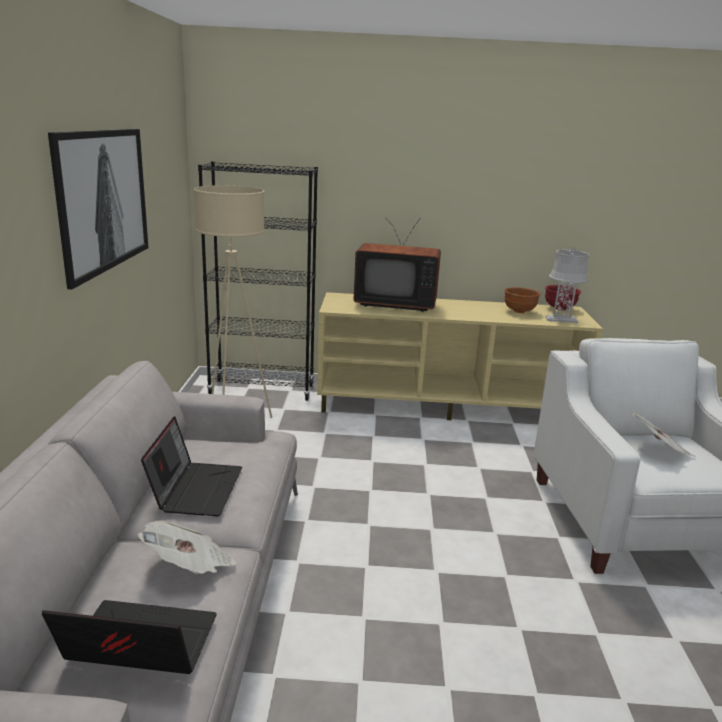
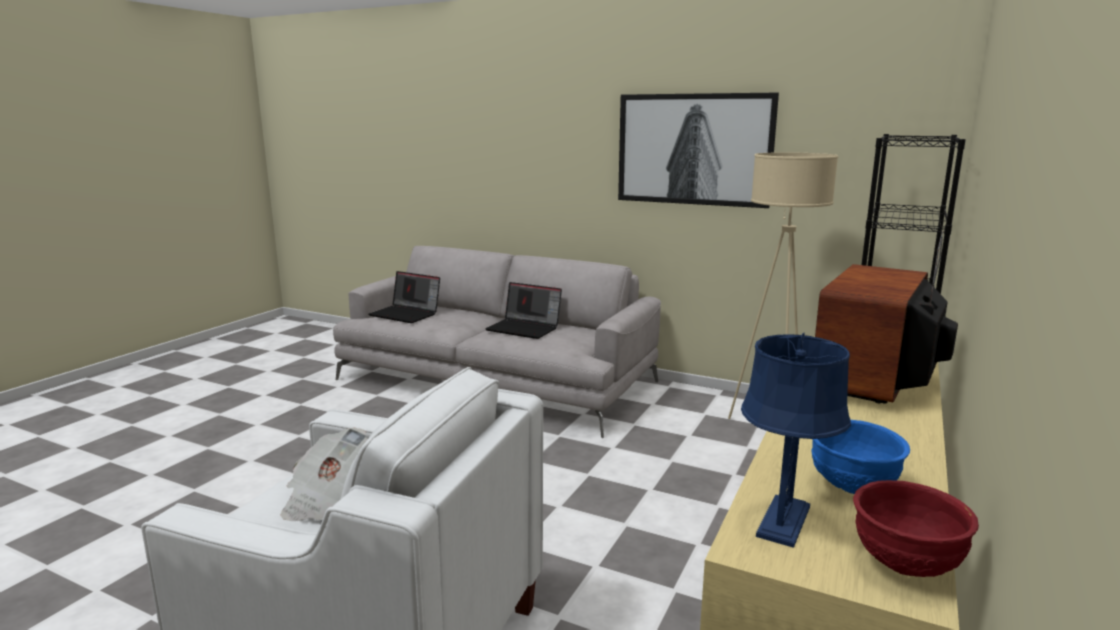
camera: 115 degrees right, 5 degrees down
laptop [42,600,217,674] -> laptop turned 90 degrees clockwise [369,271,440,323]
newspaper [137,520,237,574] -> none
brown bowl [504,287,541,313] -> blue bowl [811,420,910,494]
grey table lamp [545,247,589,323] -> blue table lamp [741,332,851,548]

